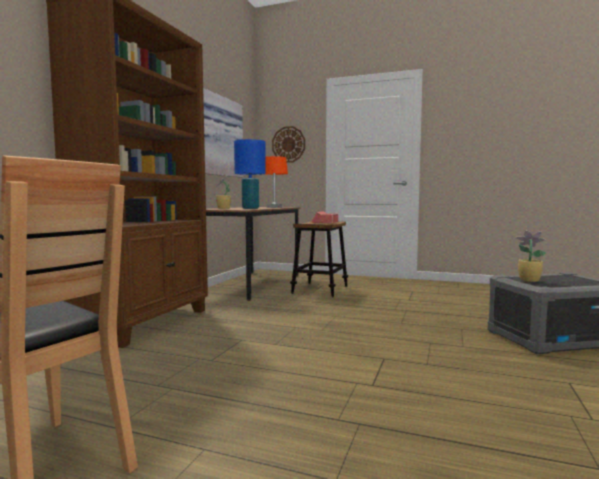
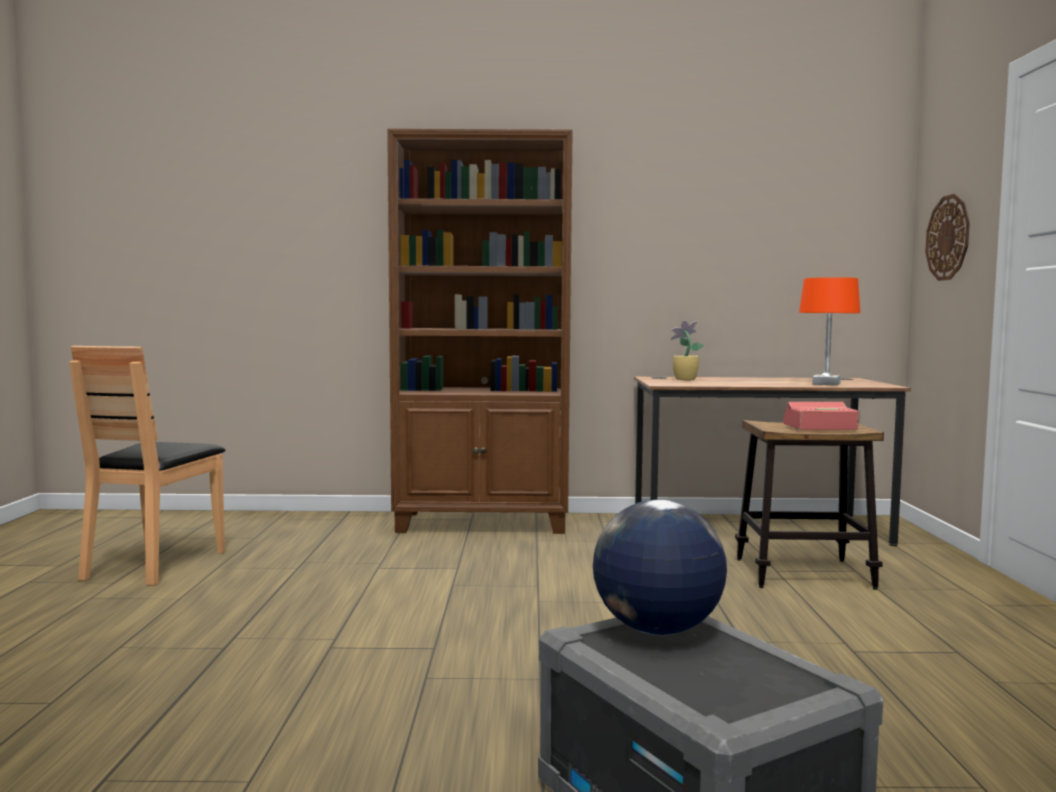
camera: 70 degrees right, 0 degrees up
picture [203,88,243,177] -> none
blue table lamp [234,139,266,209] -> none
potted plant [515,230,546,282] -> globe [593,500,727,635]

